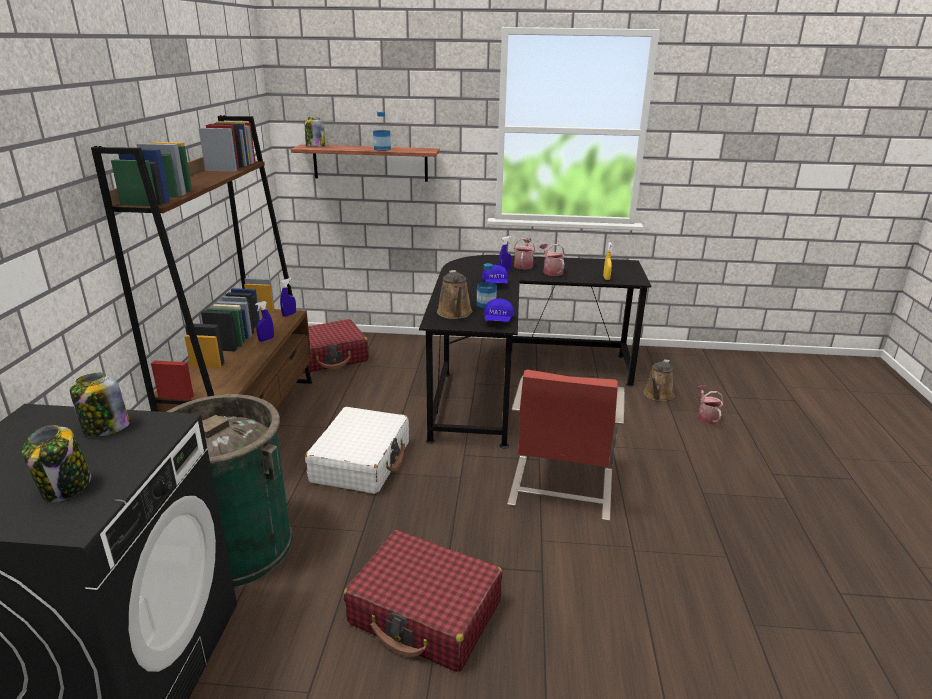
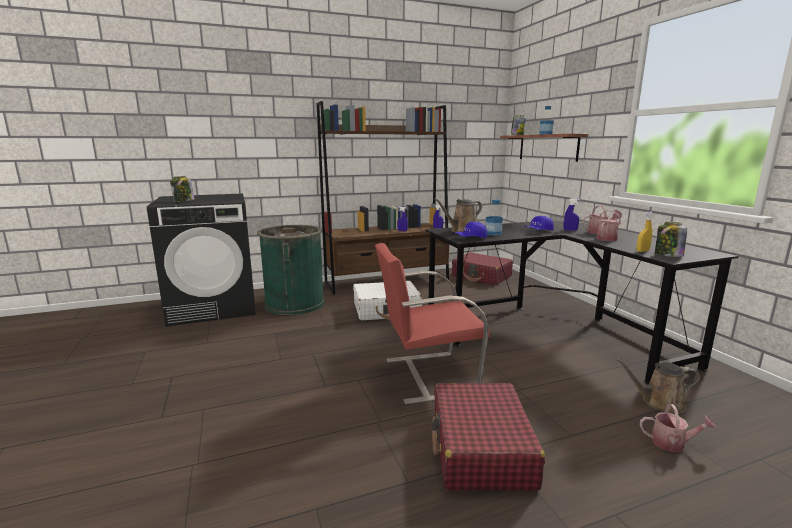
camera: 65 degrees right, 10 degrees down
jar [70,373,130,437] -> jar moved to [655,222,687,257]
red suitcase [343,530,502,672] -> red suitcase moved to [432,383,545,491]
watering can [697,386,723,424] -> watering can turned 45 degrees clockwise [639,404,716,452]

